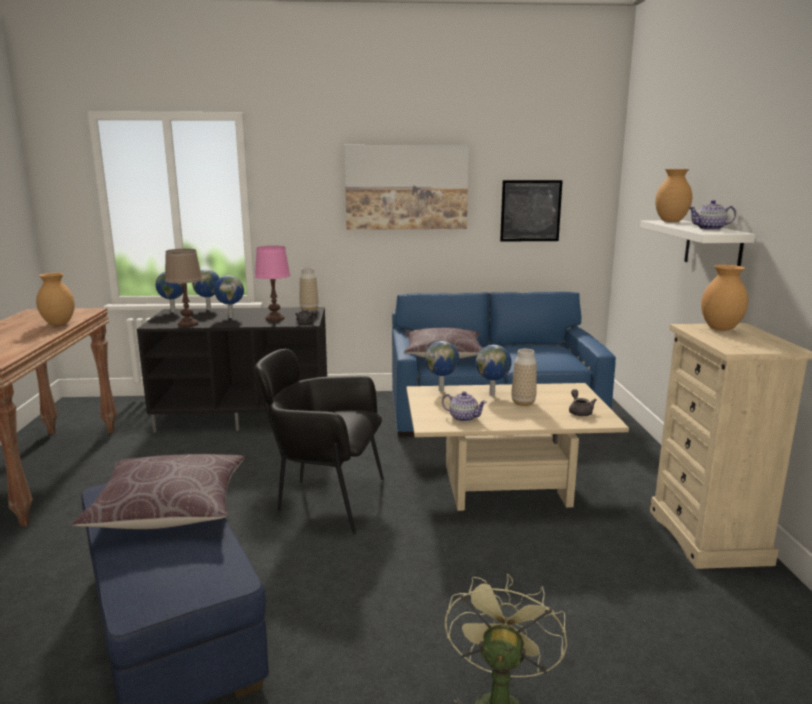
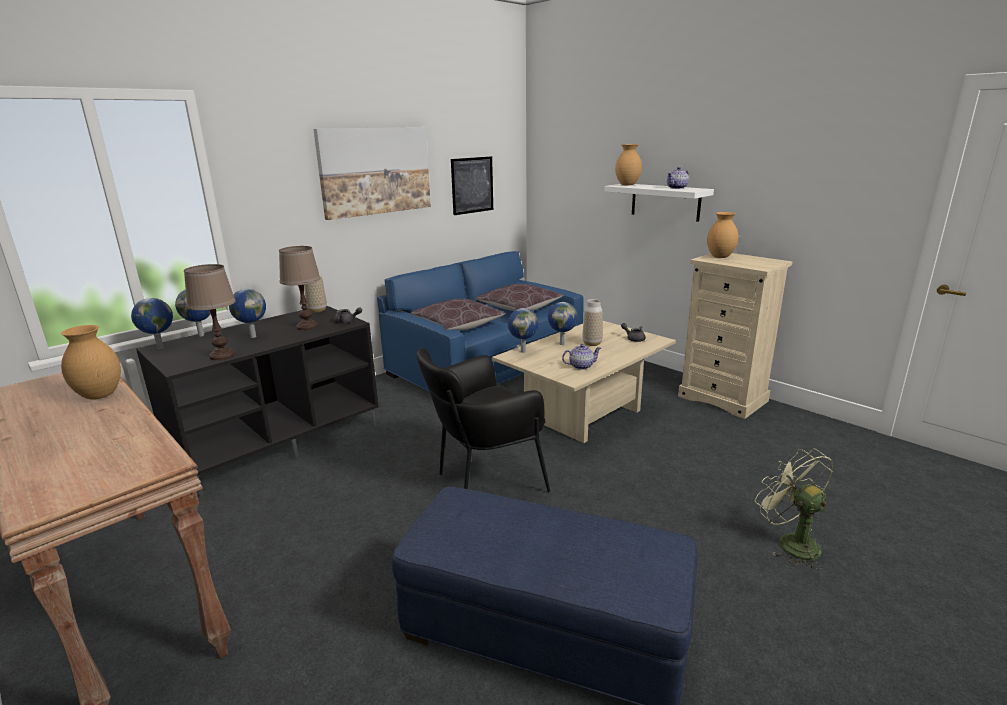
camera: 40 degrees left, 5 degrees up
brown pillow [72,454,244,529] -> brown pillow moved to [476,284,563,311]
pink table lamp [255,246,290,321] -> brown table lamp [279,246,321,331]

